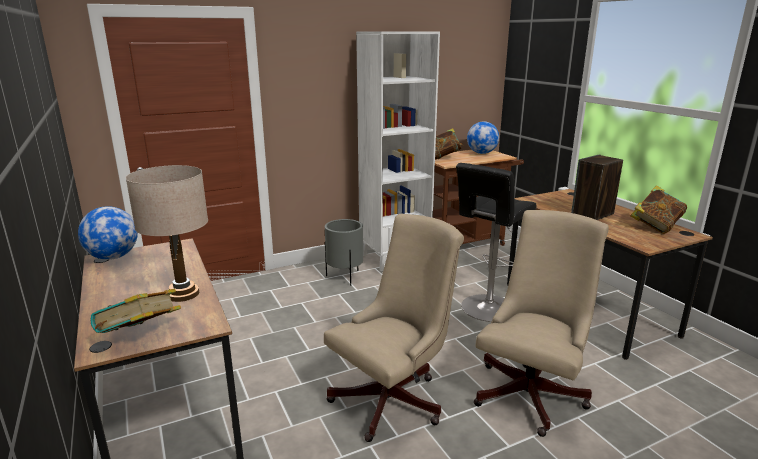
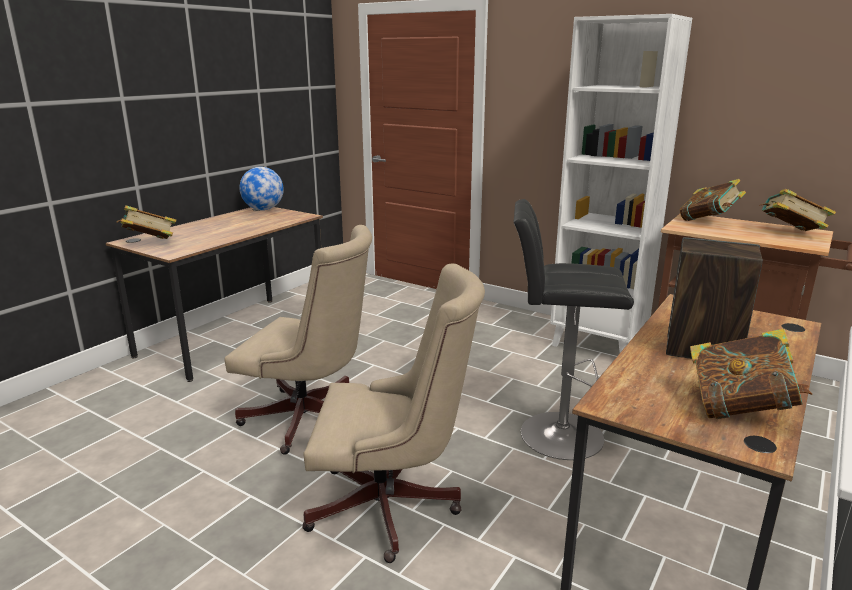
camera: 60 degrees right, 0 degrees up
beige table lamp [126,165,208,302] -> none
grey planter [325,219,363,286] -> none
globe [467,121,499,154] -> book [759,189,836,231]

